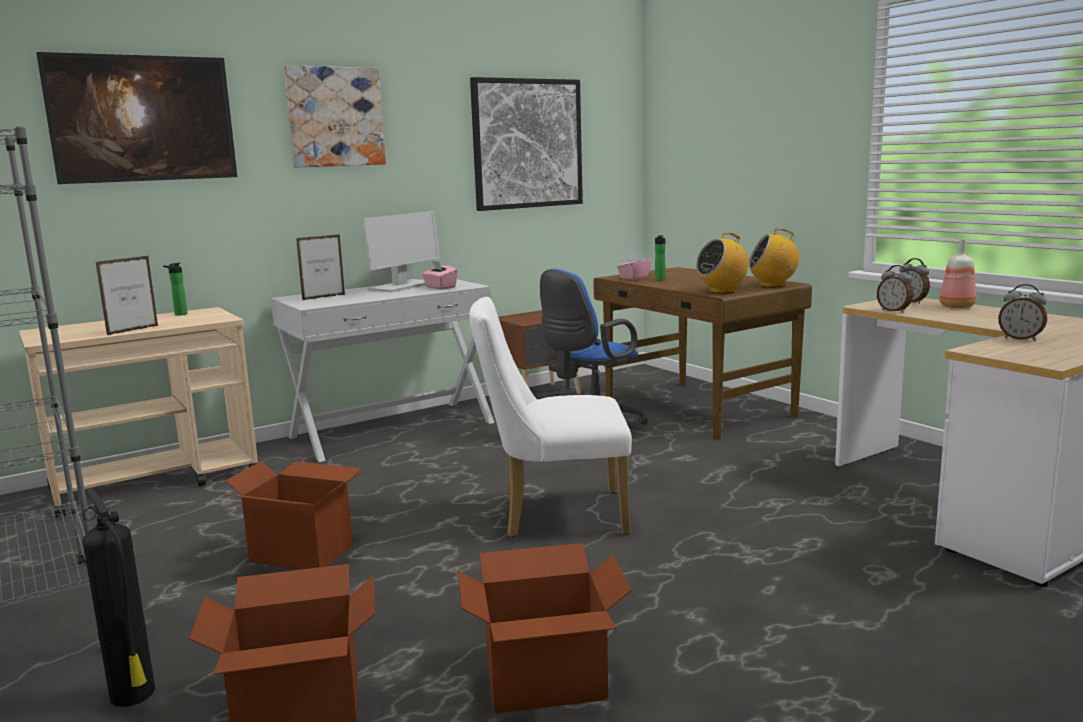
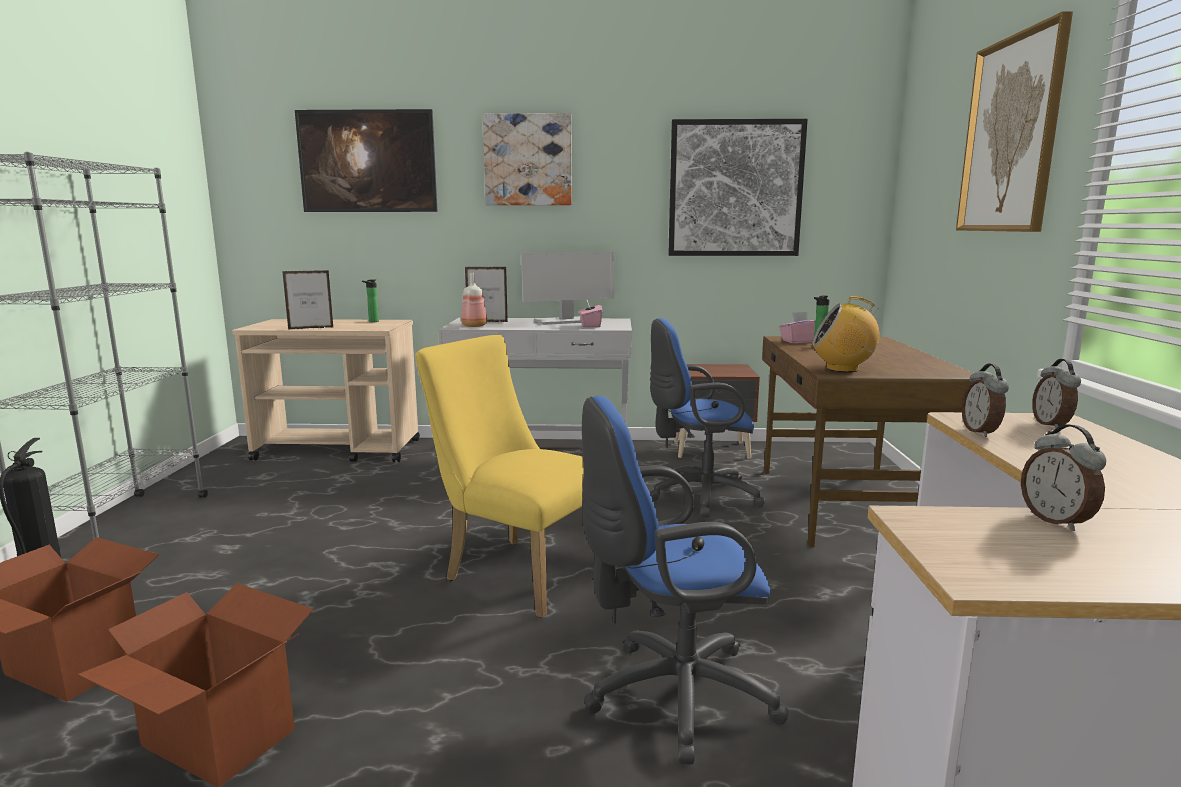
camera: 35 degrees right, 0 degrees up
cardboard box [222,461,362,570] -> none
white chair [469,297,632,537] -> yellow chair [415,335,584,618]
radio [748,228,799,287] -> none
bottle [939,239,976,308] -> bottle moved to [461,273,487,327]
none -> blue office chair [582,396,789,764]
none -> picture [956,11,1073,232]

